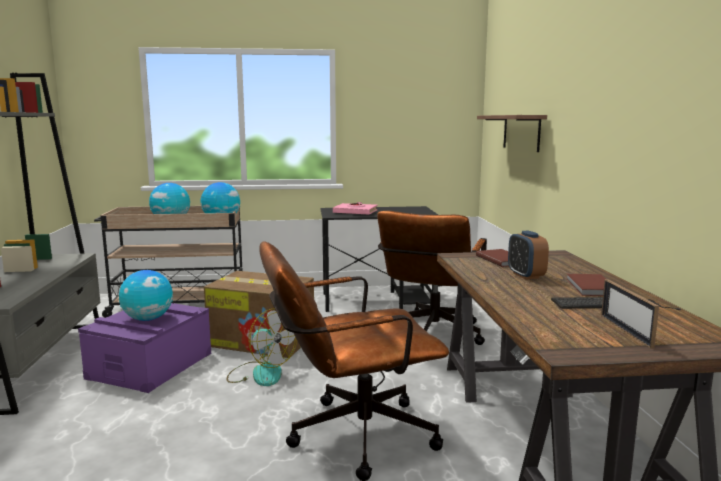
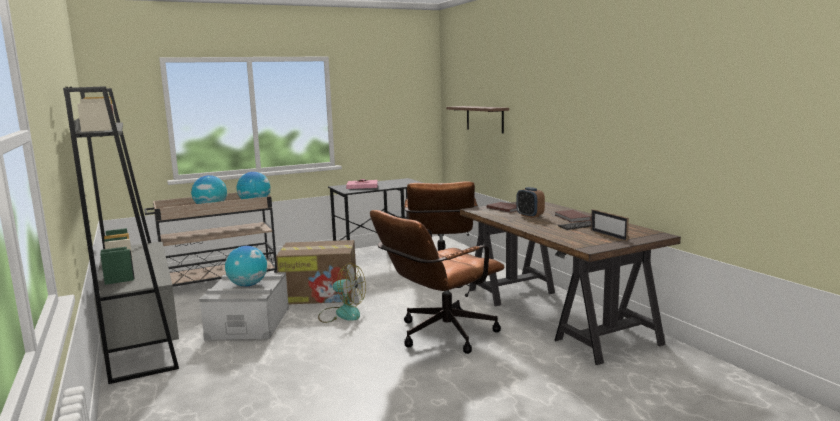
camera: 20 degrees left, 0 degrees up
purple storage box [78,303,211,393] -> grey storage box [199,272,289,340]

